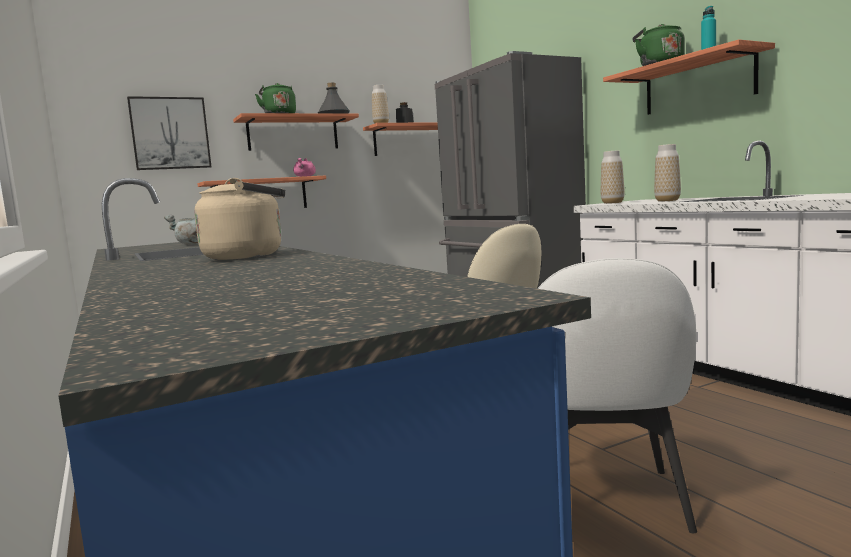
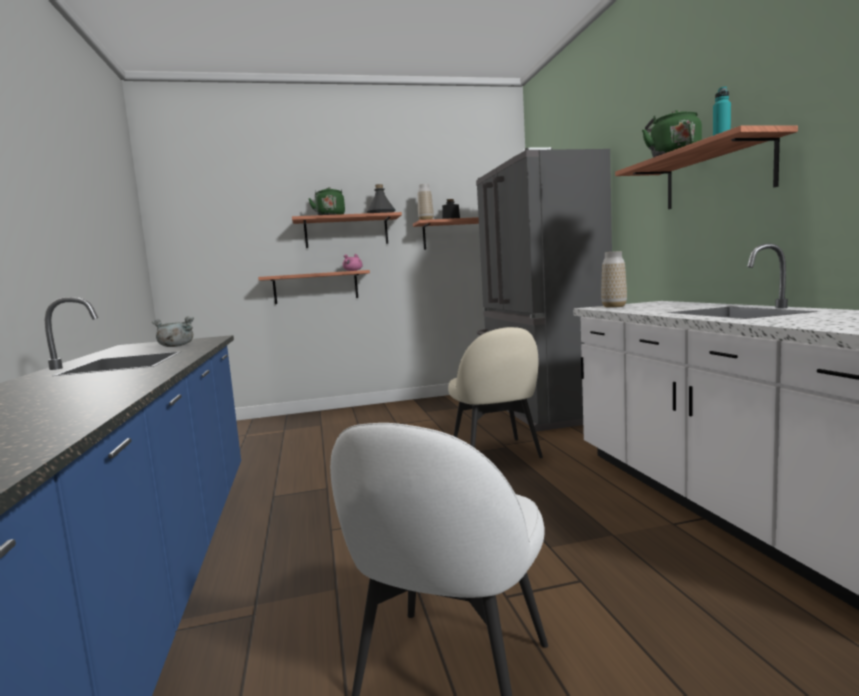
camera: 15 degrees right, 0 degrees up
picture [127,96,211,170] -> none
beige kettle [194,178,286,260] -> none
vase [654,144,681,202] -> none

